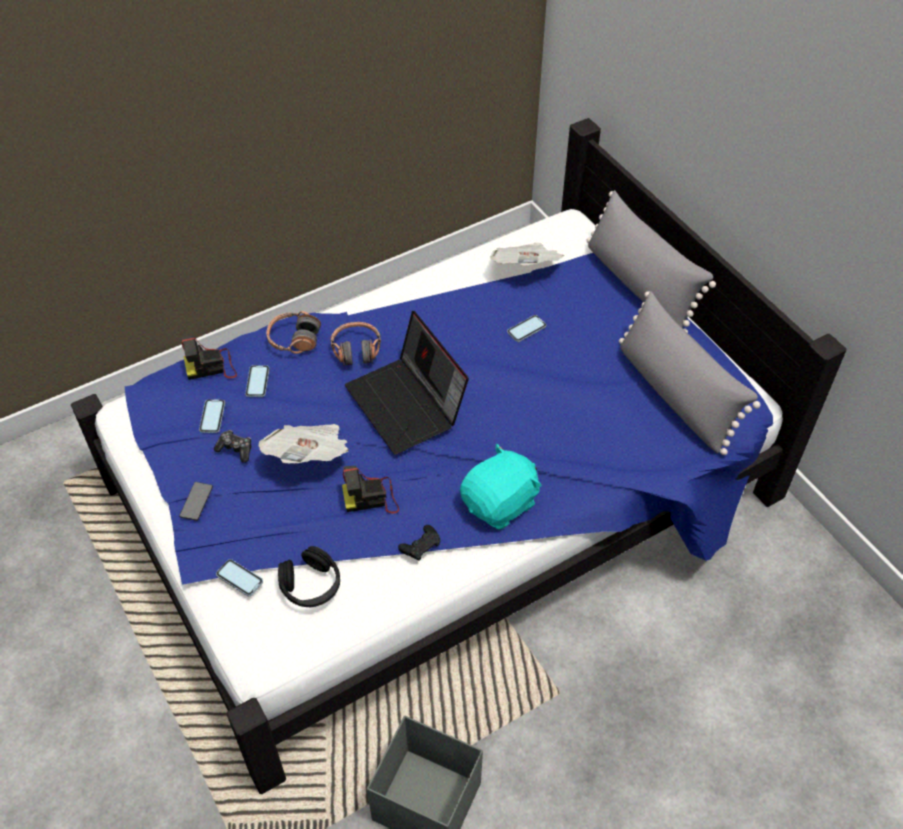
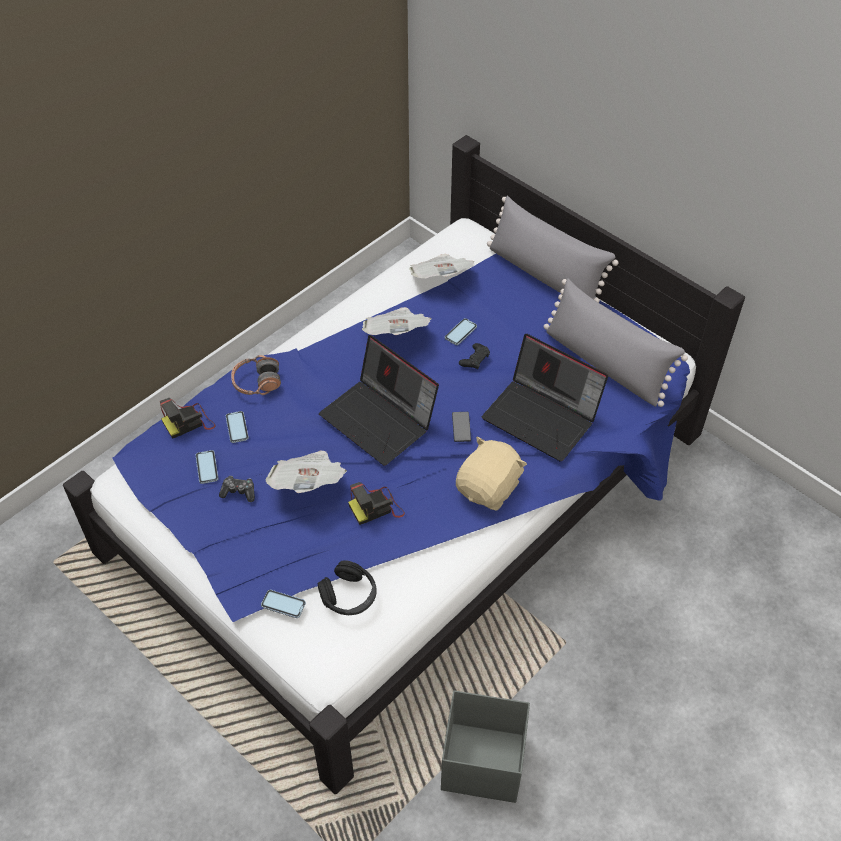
camera: 15 degrees left, 0 degrees up
phone [179,482,213,521] -> phone moved to [452,412,471,442]
headphones [330,322,381,366] -> none
black game controller [398,525,441,561] -> black game controller moved to [459,343,490,370]
turquoise plush toy [460,444,542,530] -> beige plush toy [456,436,527,511]
none -> newspaper [362,307,432,335]
none -> laptop [482,334,608,461]

